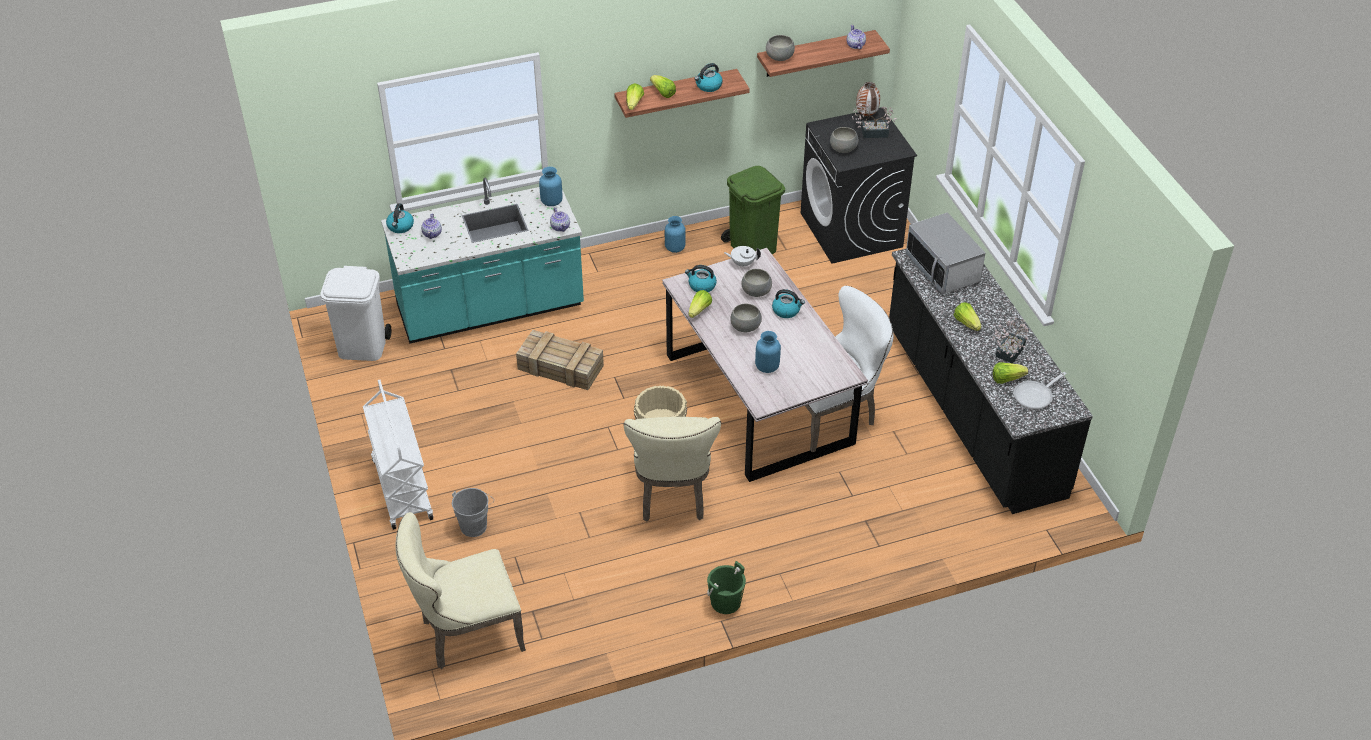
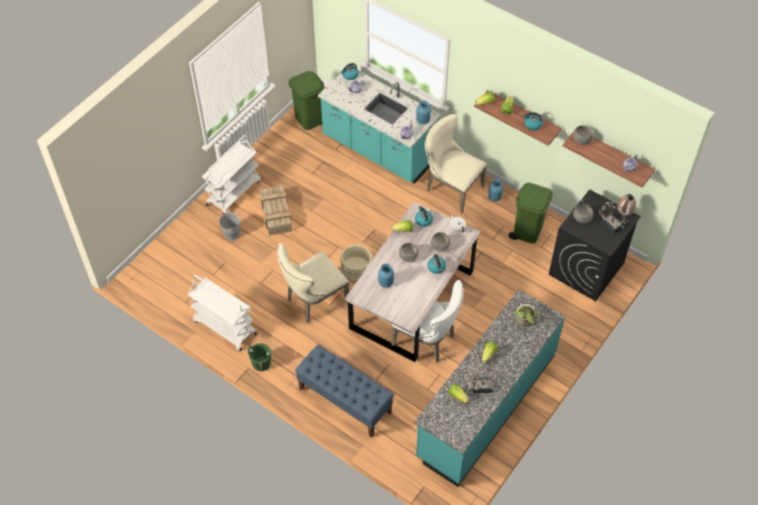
camera: 55 degrees right, 10 degrees up
white trash can [320,266,391,361] -> green trash can [288,71,324,130]
beige chair [396,512,526,669] -> beige chair moved to [425,114,487,214]
crate [516,330,604,390] -> crate moved to [260,186,292,236]
black counter [889,249,1093,514] -> turquoise counter [414,289,565,487]
microwave [906,212,985,294] -> potted plant [515,304,541,326]
frying pan [1014,372,1067,409] -> none
none -> white cart [188,275,257,351]
none -> blue bench [295,344,394,438]

